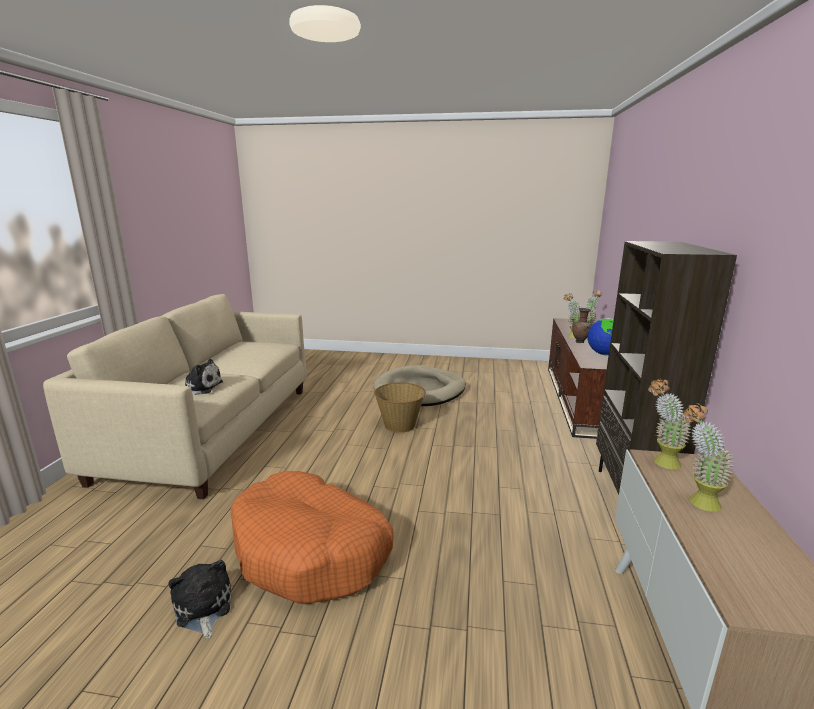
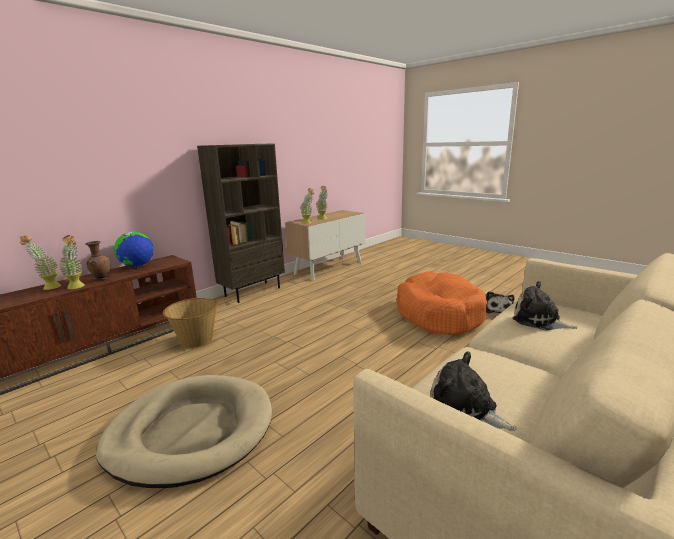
camera: 145 degrees left, 0 degrees up
basket [374,382,426,433] -> basket moved to [163,298,218,348]
none -> plush toy [430,351,517,431]

